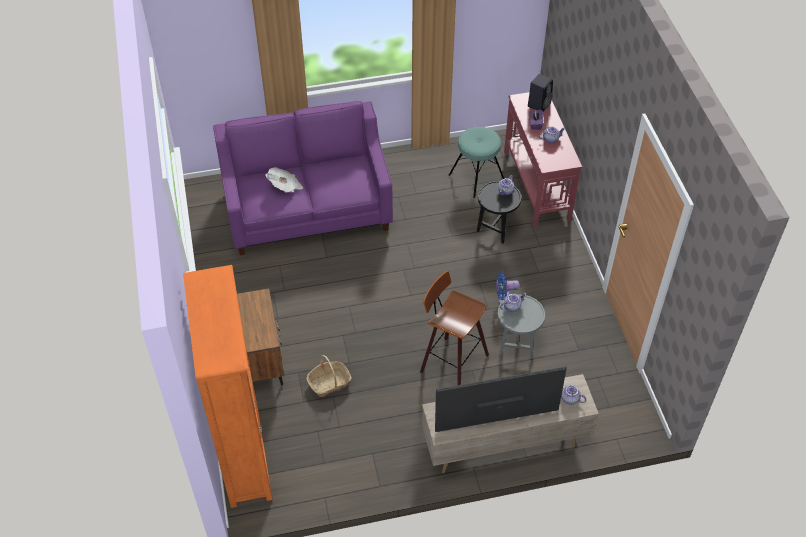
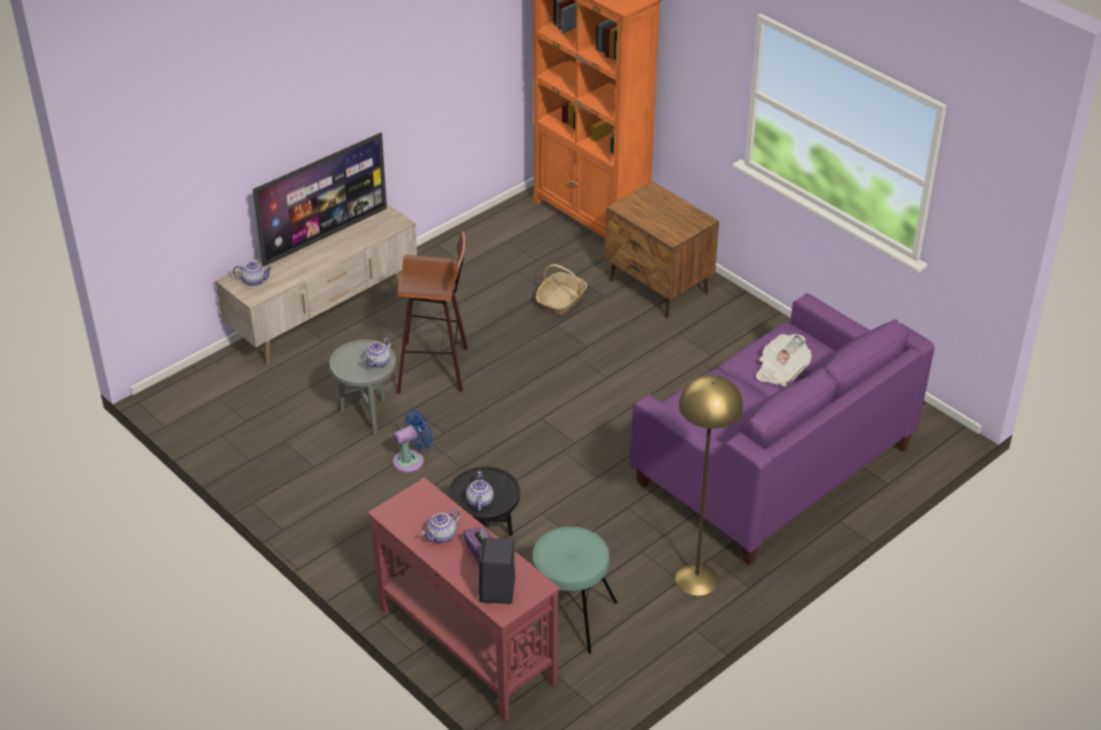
camera: 150 degrees right, 10 degrees down
none -> yellow floor lamp [675,375,743,596]

